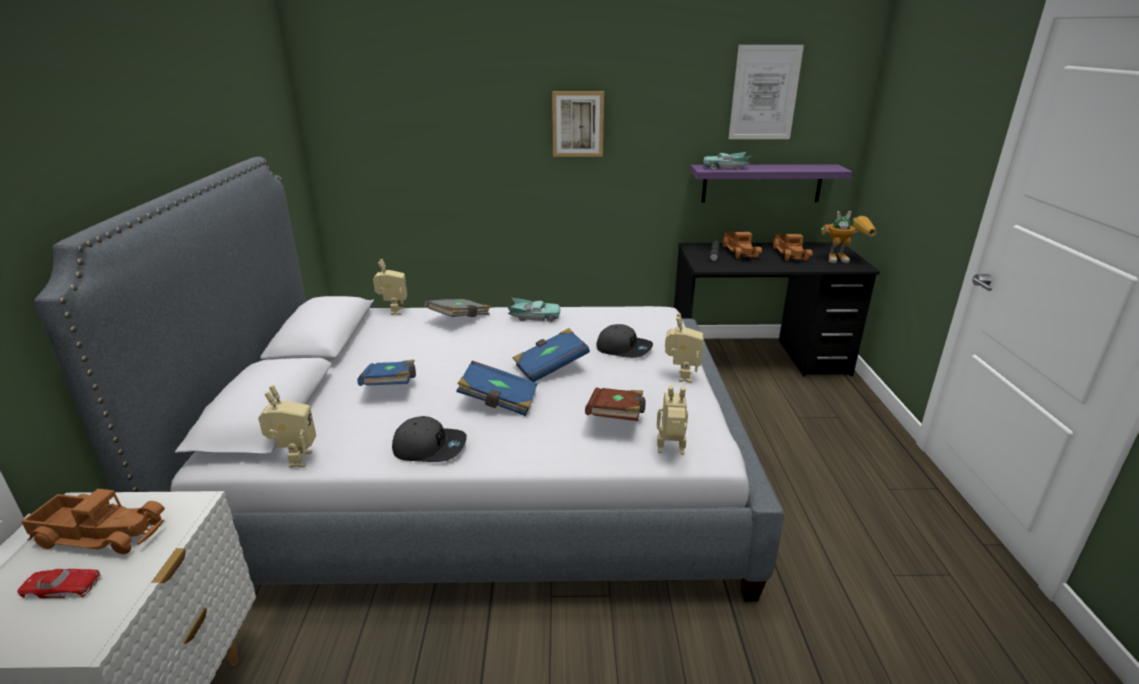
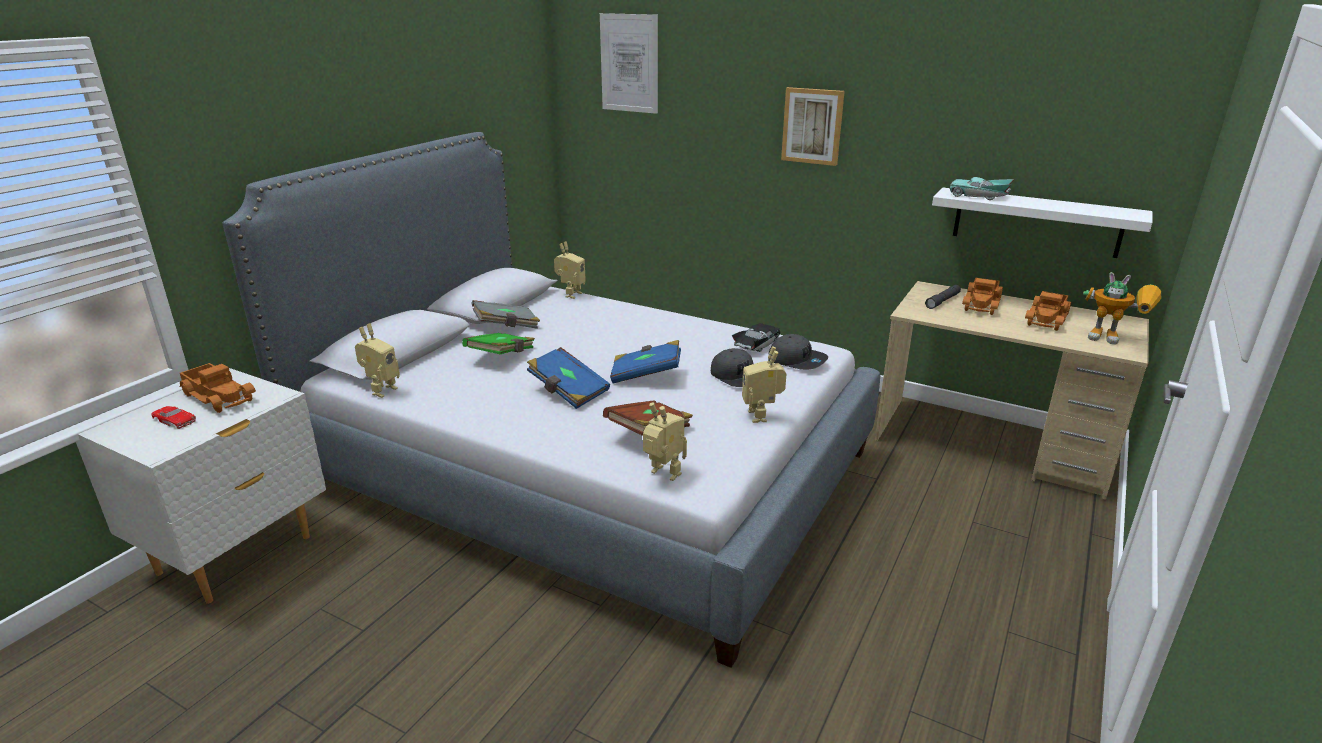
camera: 30 degrees right, 0 degrees up
blue book [357,360,416,386] -> green book [462,333,535,354]
grey cap [392,416,467,462] -> grey cap moved to [769,334,828,370]
grey book [424,299,491,317] -> grey book moved to [471,300,540,329]
turquoise toy car [507,298,560,322] -> none
toy robot [665,313,704,383] -> toy robot turned 135 degrees clockwise [742,346,786,423]
black desk [674,242,880,376] -> beige desk [875,281,1149,500]
purple shelf [690,164,852,203] -> white shelf [932,188,1152,258]
picture [729,45,804,139] -> picture moved to [600,13,658,114]
none -> black toy car [732,323,780,352]

